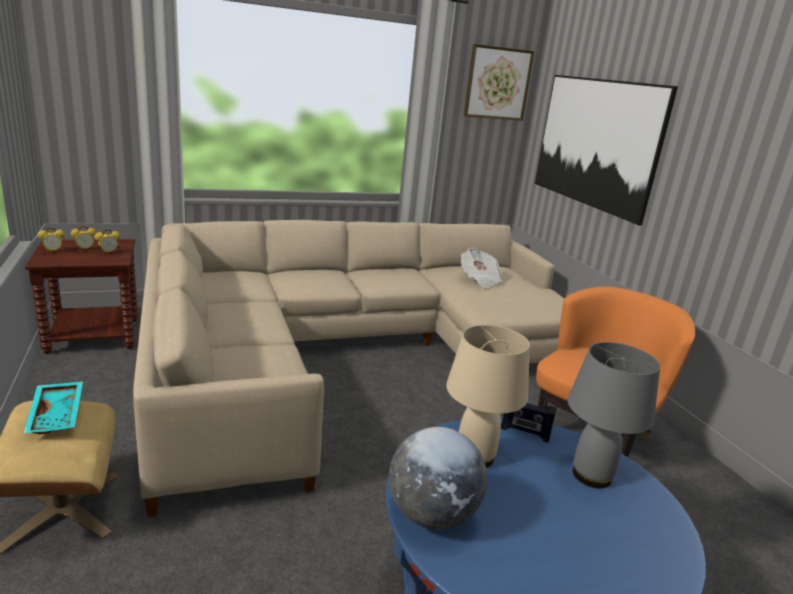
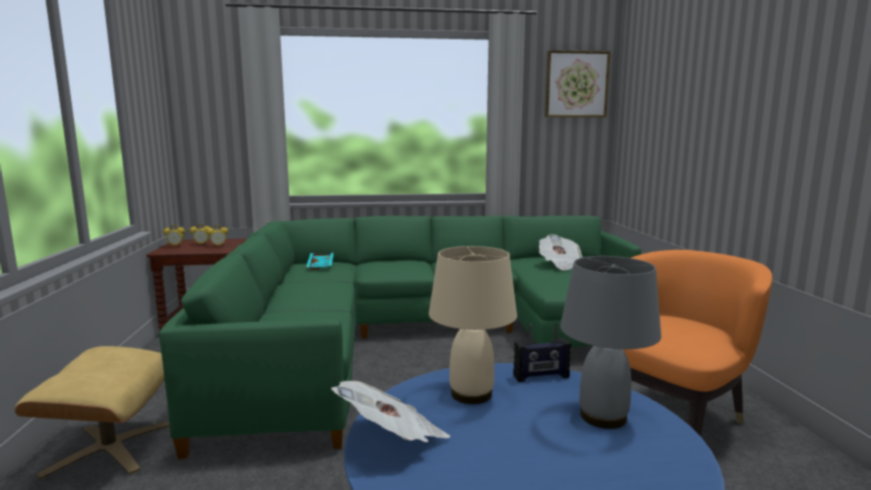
camera: 15 degrees right, 10 degrees down
turquoise tray [23,382,83,434] -> turquoise tray moved to [306,253,334,270]
beige sofa [133,220,564,517] -> green sofa [159,216,641,459]
globe [389,427,487,529] -> newspaper [331,381,450,442]
radio [501,391,557,442] -> radio turned 45 degrees counterclockwise [513,323,571,382]
picture [535,75,678,225] -> none

